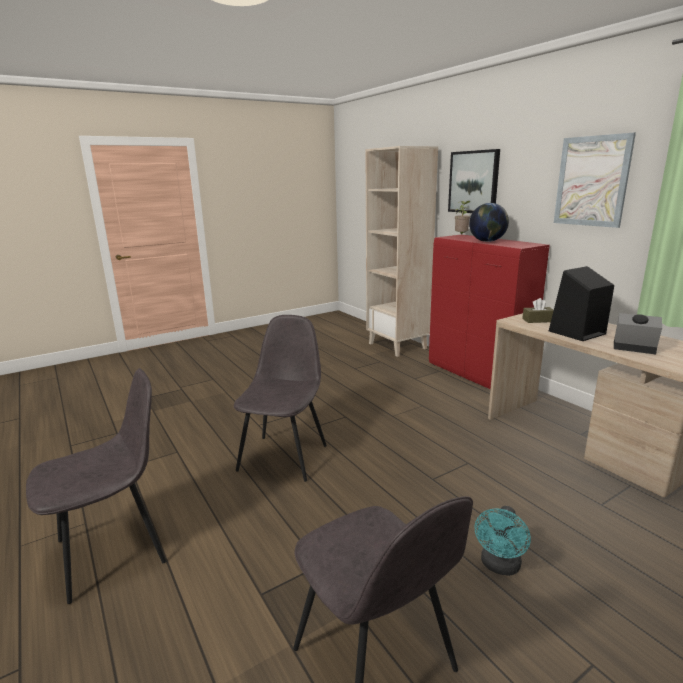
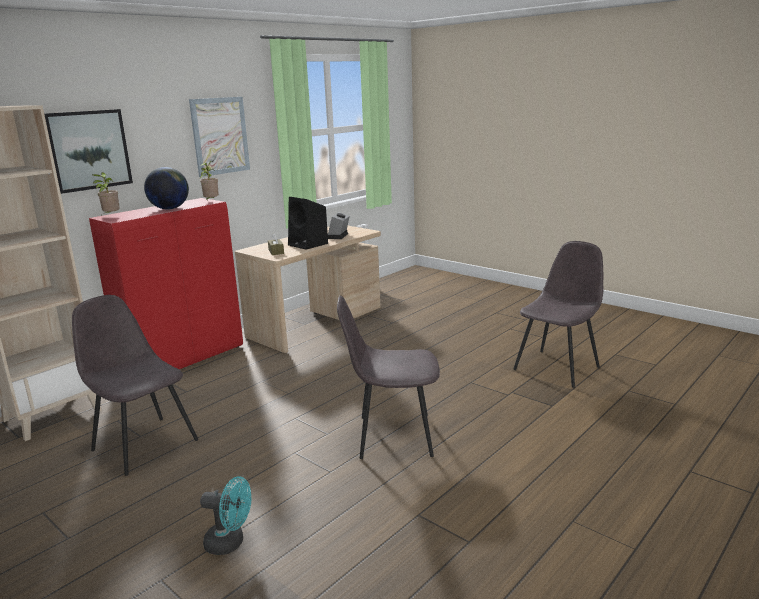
camera: 105 degrees left, 0 degrees up
grey chair [26,368,166,604] -> grey chair moved to [72,295,198,476]
turquoise fan [475,506,531,576] -> turquoise fan moved to [200,476,251,555]
none -> potted plant [200,161,219,200]

